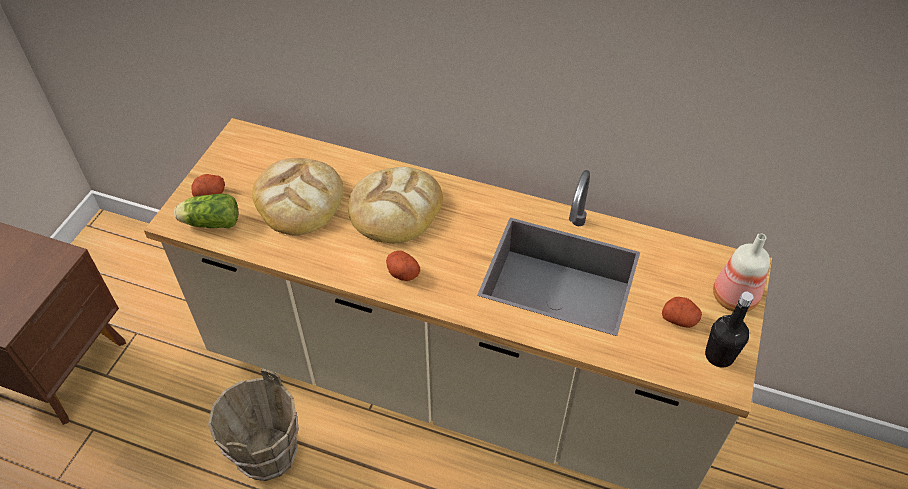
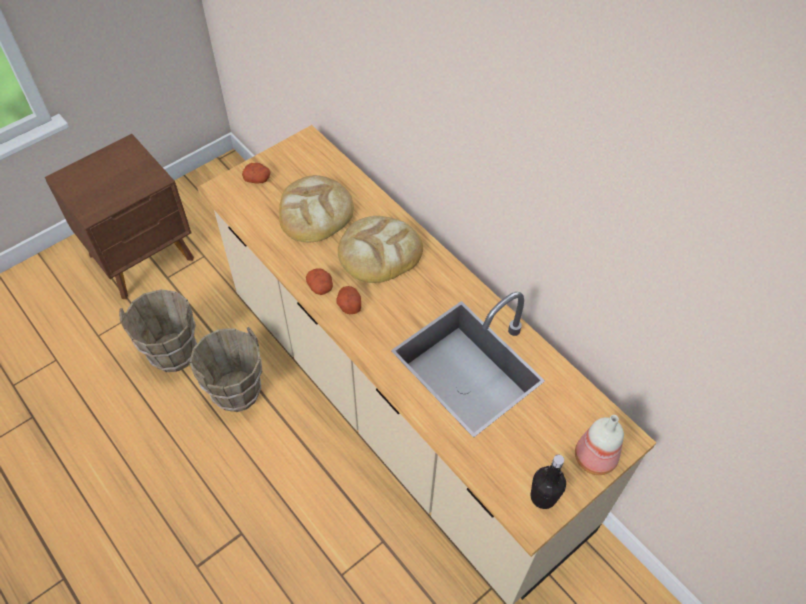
camera: 30 degrees right, 5 degrees up
lettuce [174,194,238,228] -> none
potato [662,297,702,328] -> potato moved to [306,268,333,295]
none -> brown bucket [119,289,197,372]

